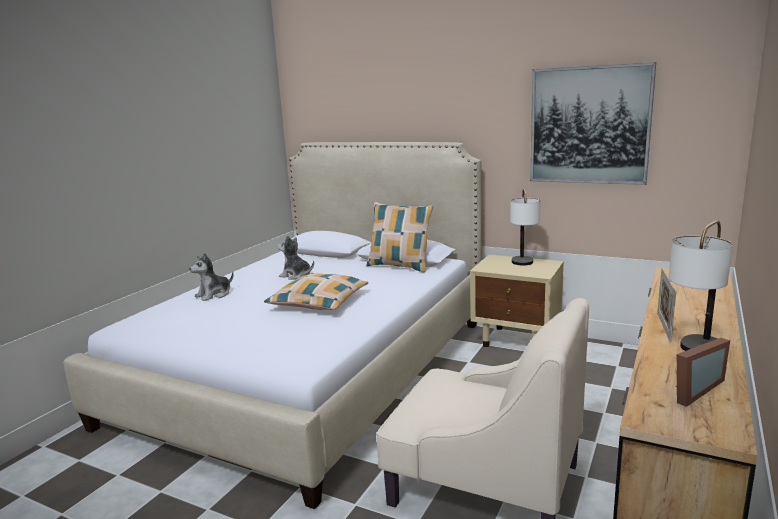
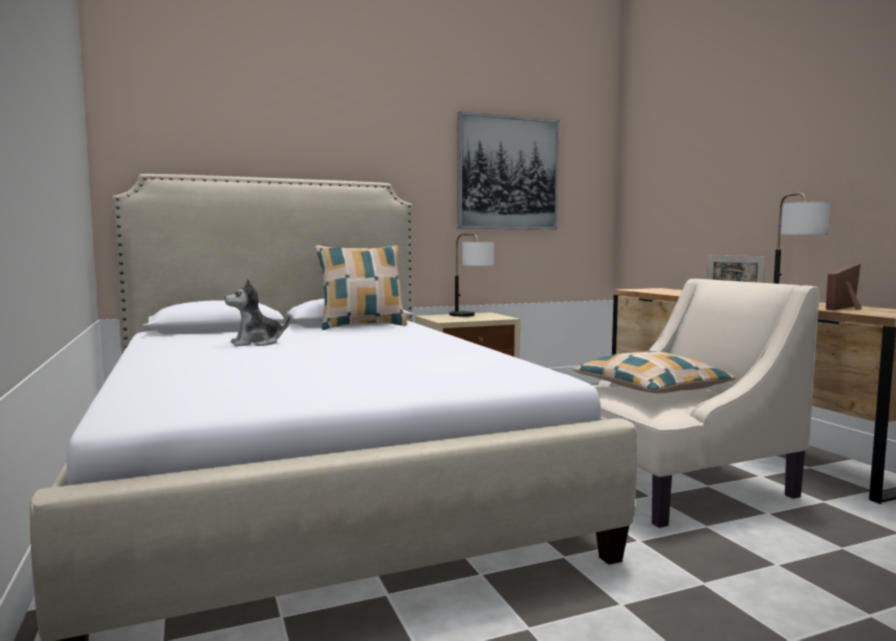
camera: 50 degrees left, 10 degrees down
plush toy [189,253,233,301] -> none
pillow [264,273,368,310] -> pillow moved to [573,351,736,393]
picture frame [676,338,730,407] -> picture frame turned 135 degrees counterclockwise [826,264,862,310]

